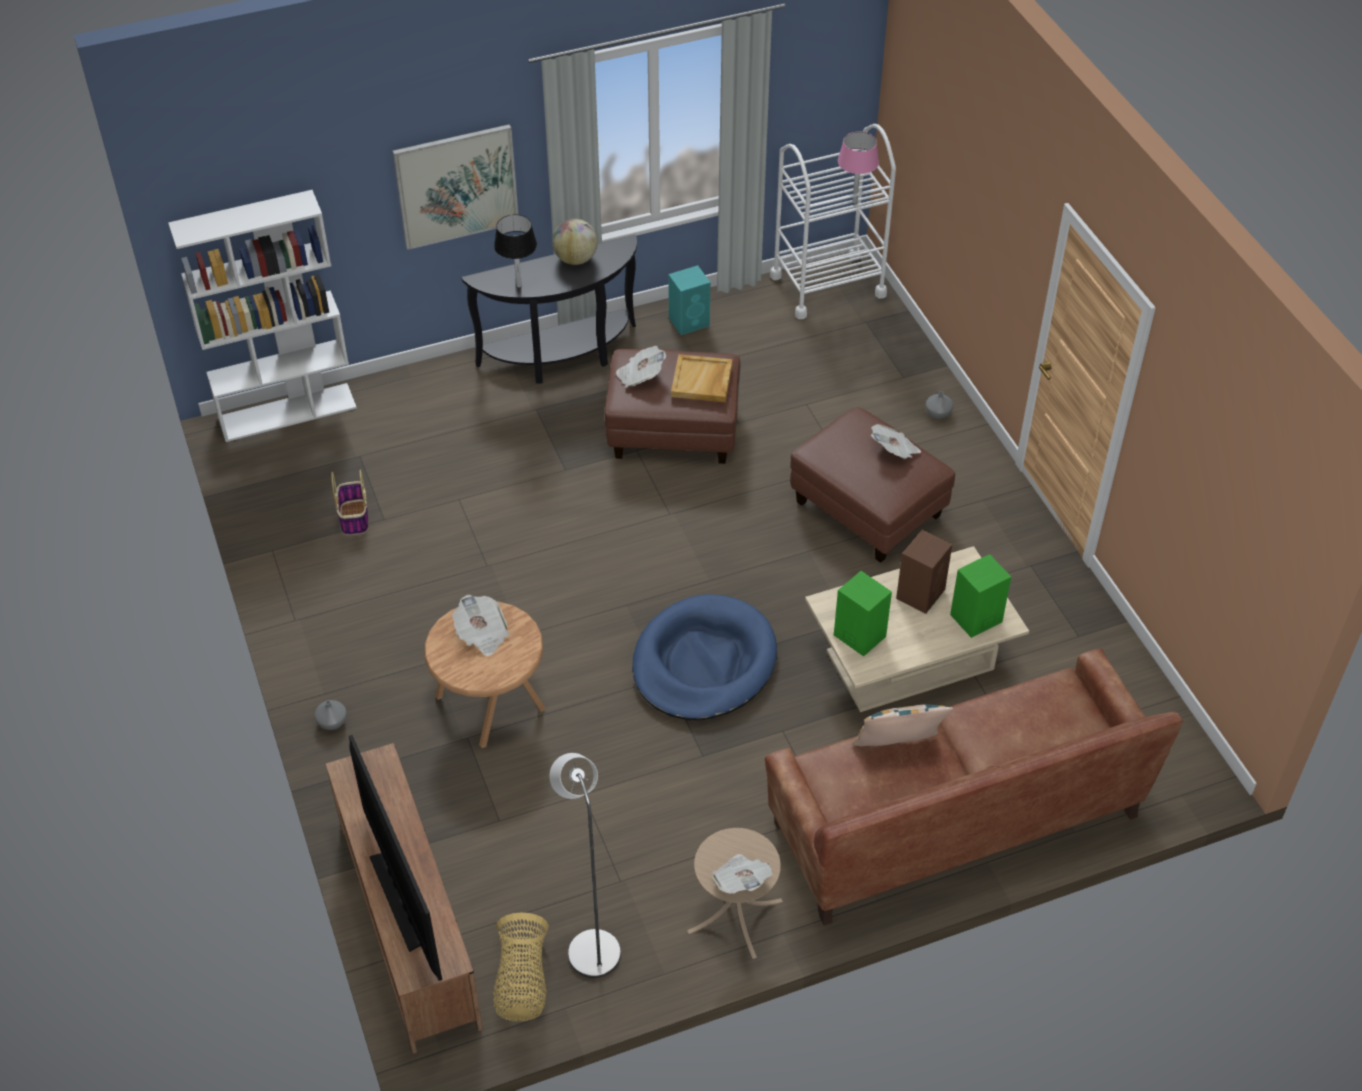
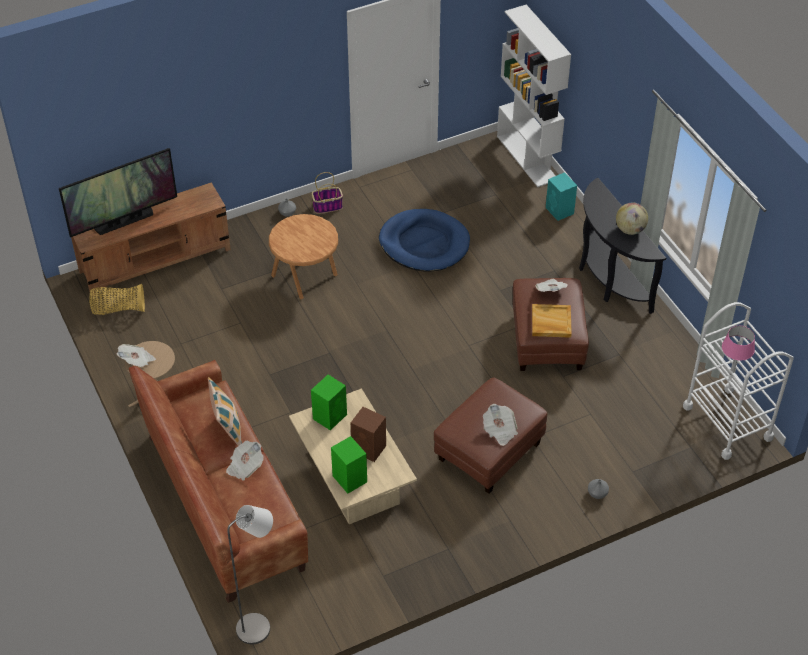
camera: 85 degrees right, 0 degrees up
basket [331,469,368,535] -> basket moved to [312,172,343,214]
picture [393,124,518,250] -> none
newspaper [452,595,510,656] -> newspaper moved to [226,441,264,481]
black table lamp [494,214,537,288] -> none
grey floor lamp [549,753,621,978] -> grey floor lamp moved to [227,505,273,645]
blue dog bed [632,594,777,721] -> blue dog bed moved to [379,209,470,272]
turquoise speaker [668,265,710,335] -> turquoise speaker moved to [546,172,577,221]

